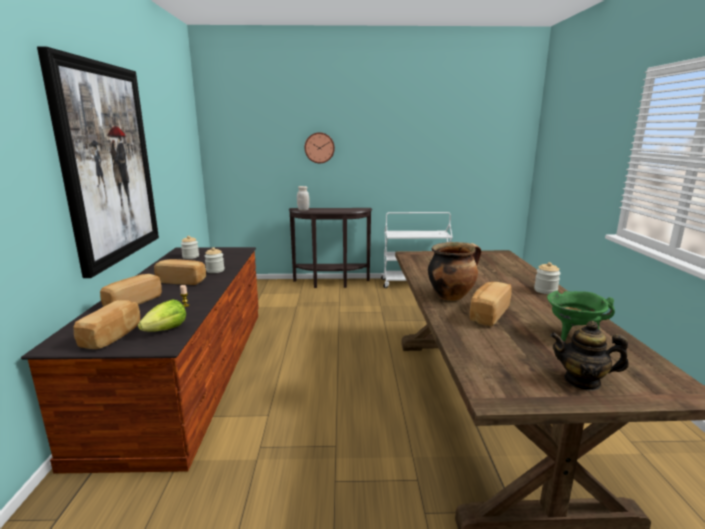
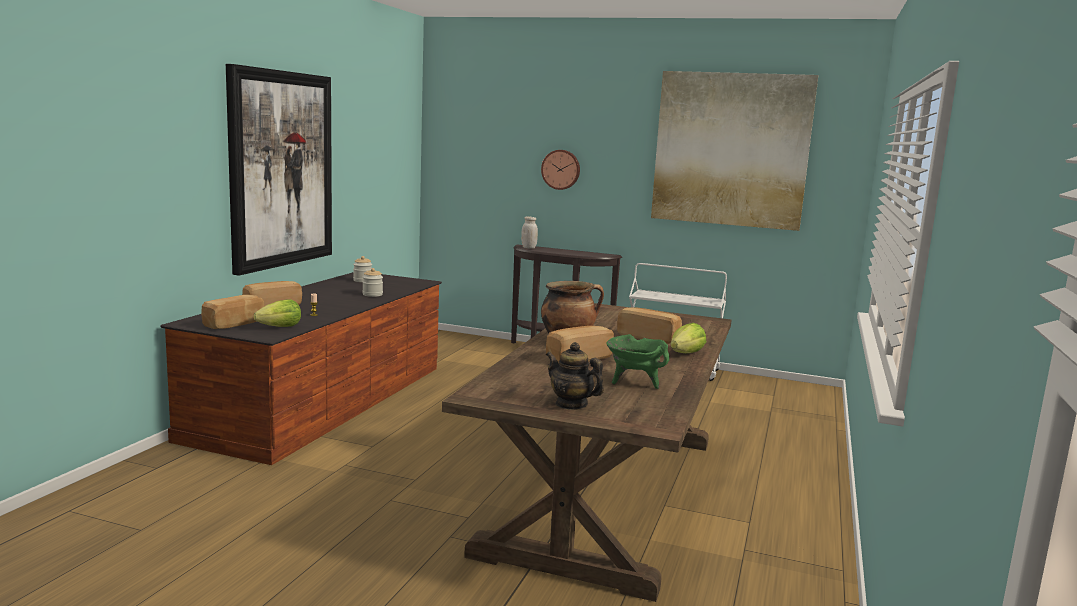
camera: 20 degrees right, 5 degrees down
bread [154,259,206,285] -> bread moved to [617,307,682,344]
jar [534,262,561,294] -> lettuce [670,323,706,353]
none -> picture [651,71,818,231]

